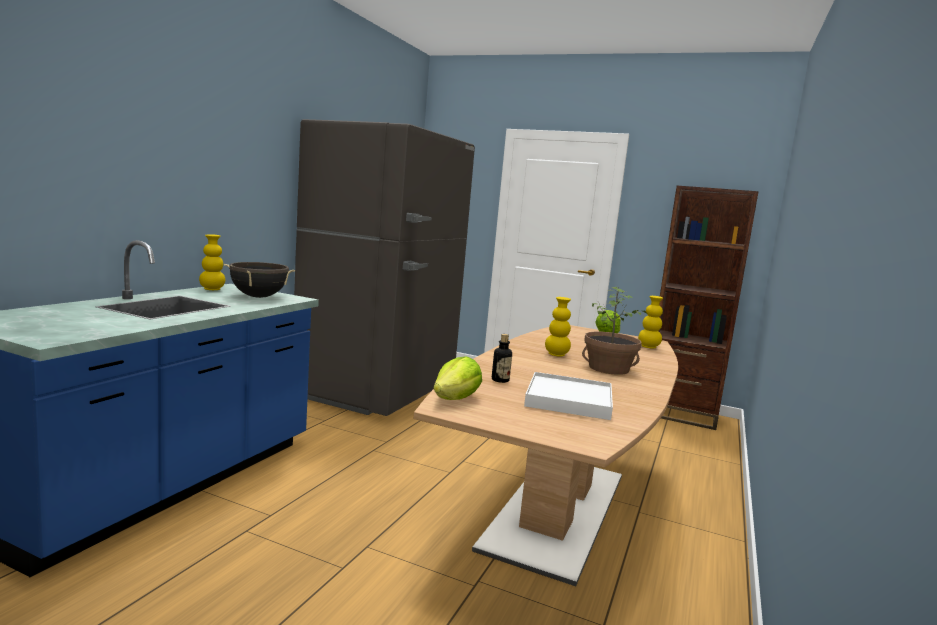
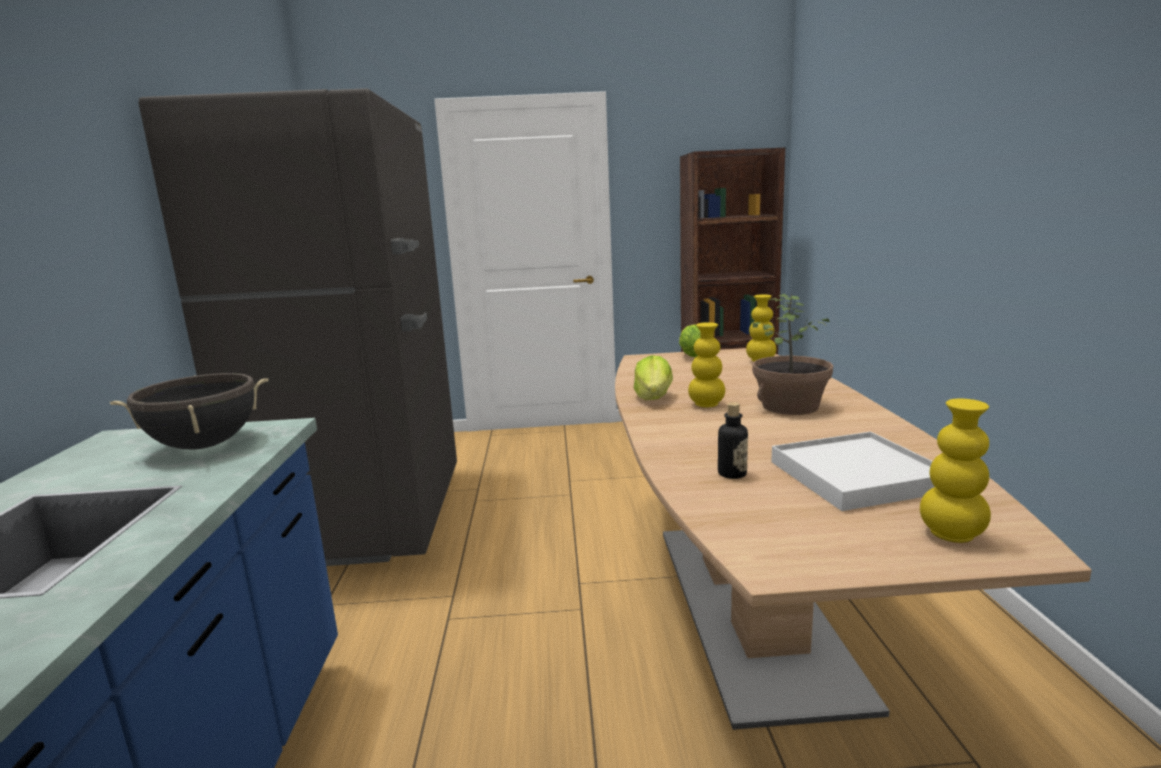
camera: 25 degrees left, 5 degrees up
yellow vase [199,234,225,290] -> yellow vase moved to [920,399,991,543]
lettuce [433,357,482,400] -> lettuce moved to [634,355,673,400]

